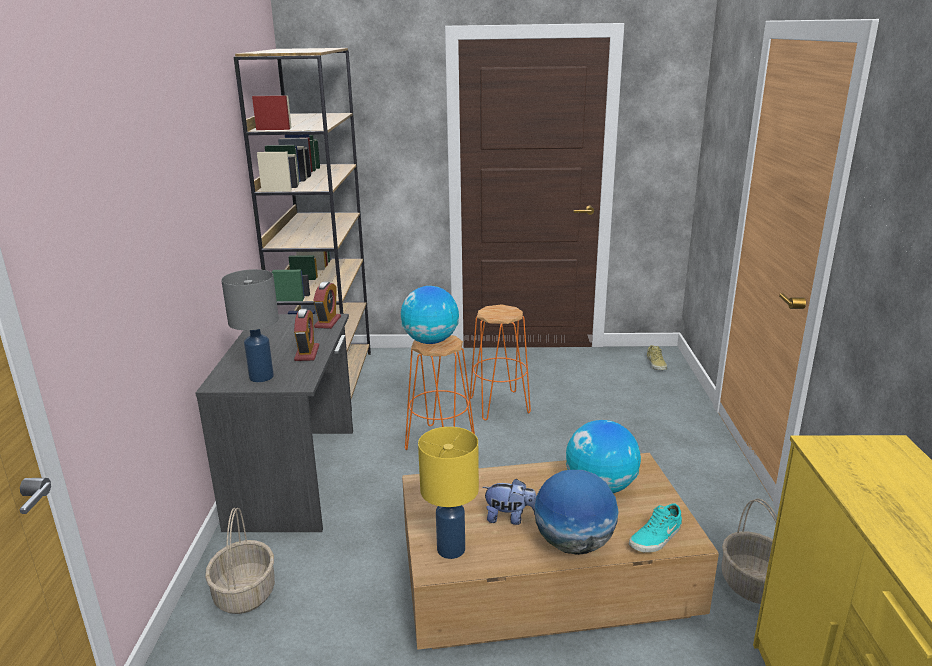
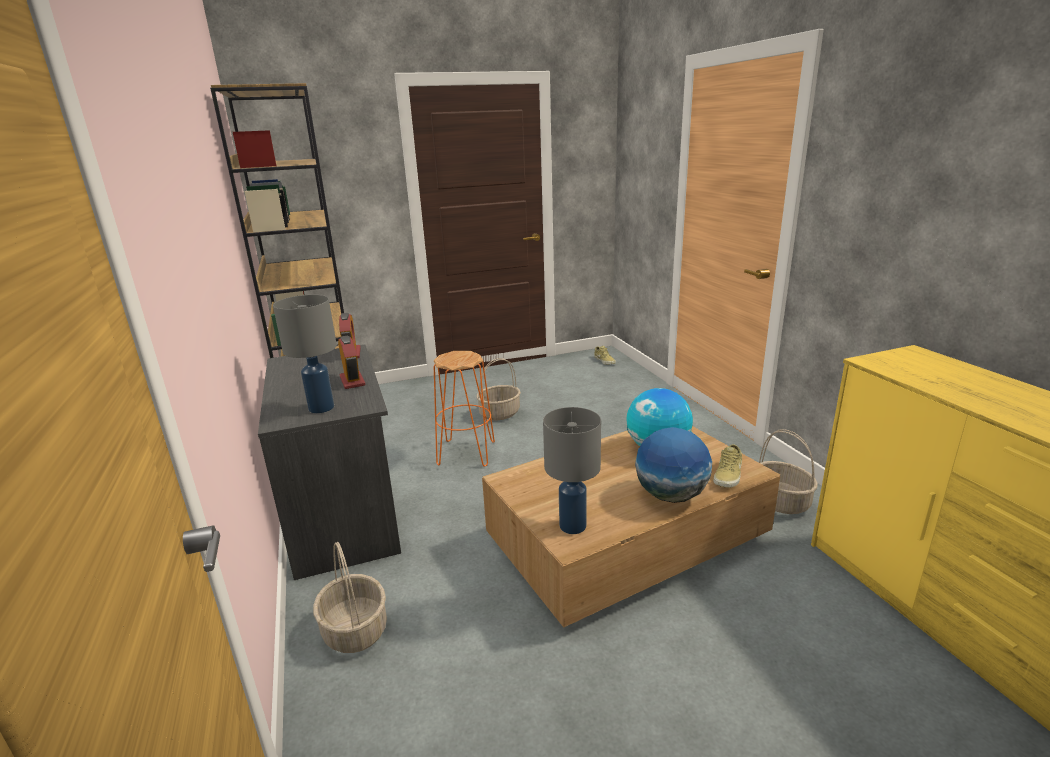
camera: 20 degrees left, 0 degrees up
globe [401,286,459,344] -> none
yellow table lamp [418,427,479,559] -> grey table lamp [543,407,601,534]
orange stool [470,304,531,420] -> basket [476,358,521,420]
plush toy [482,479,536,525] -> none
turquoise shoe [629,503,682,553] -> beige shoe [713,444,742,488]

